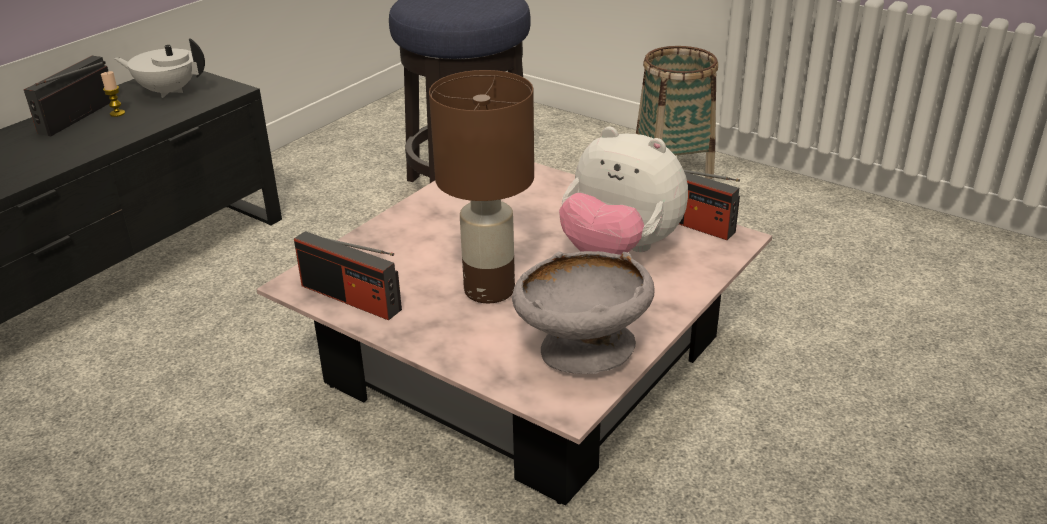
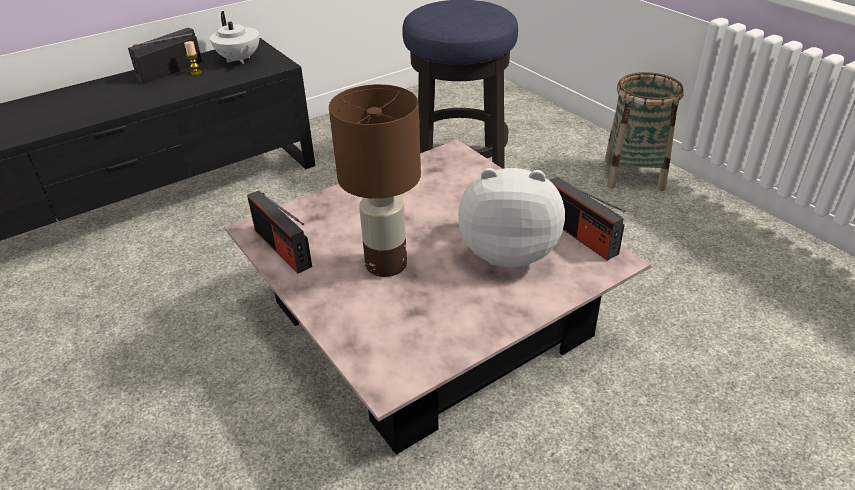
camera: 20 degrees right, 5 degrees up
white teapot [114,38,205,98] -> white teapot turned 150 degrees counterclockwise [210,11,259,64]
grey bowl [512,251,655,374] -> none
plush toy [559,127,688,255] -> plush toy turned 135 degrees clockwise [458,168,565,267]

